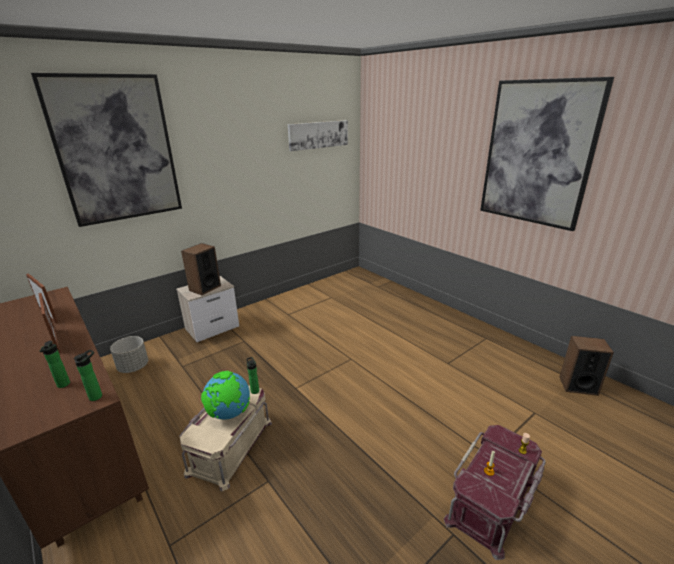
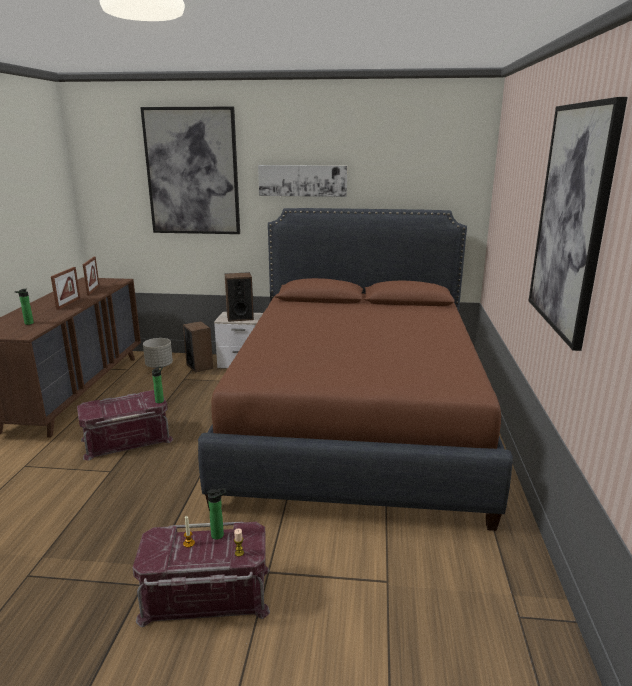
camera: 45 degrees right, 5 degrees down
bottle [74,350,102,401] -> bottle moved to [207,488,226,540]
beige storage box [179,385,272,491] -> red storage box [77,390,173,461]
globe [201,371,250,420] -> none
picture [288,120,348,151] -> picture moved to [258,165,347,197]
speaker [559,336,614,396] -> speaker moved to [183,321,213,373]
none -> brown bed [198,208,513,531]

